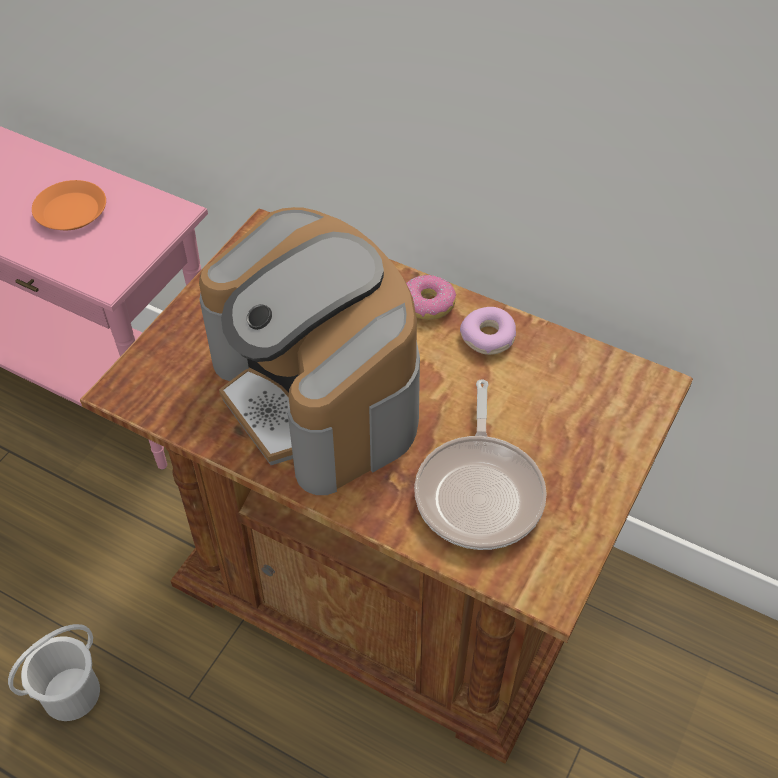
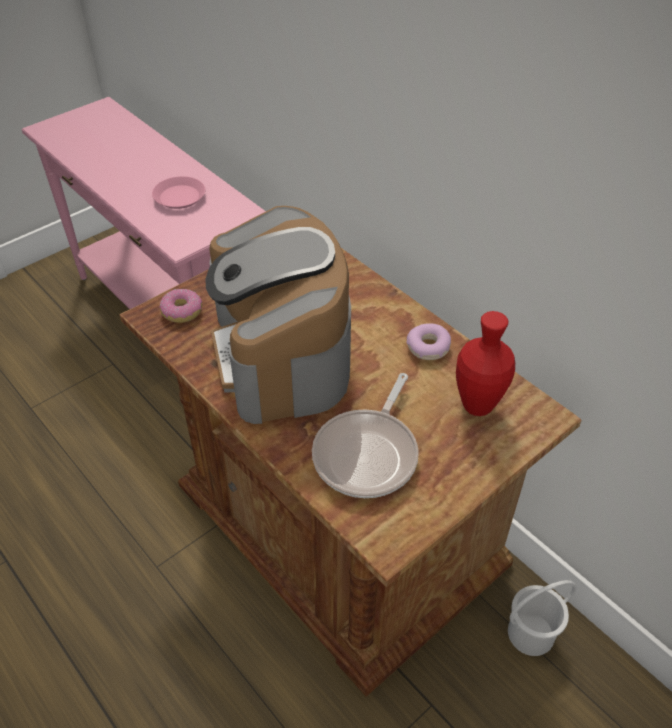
camera: 20 degrees right, 5 degrees down
white bucket [8,624,100,721] -> white bucket moved to [508,580,577,656]
orange plate [32,180,106,230] -> pink plate [152,176,205,209]
donut [406,275,456,320] -> donut moved to [159,289,202,323]
none -> red vase [456,311,515,416]

